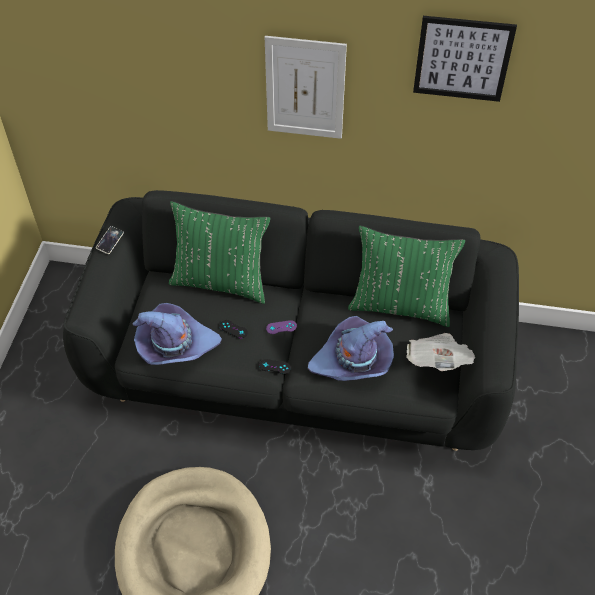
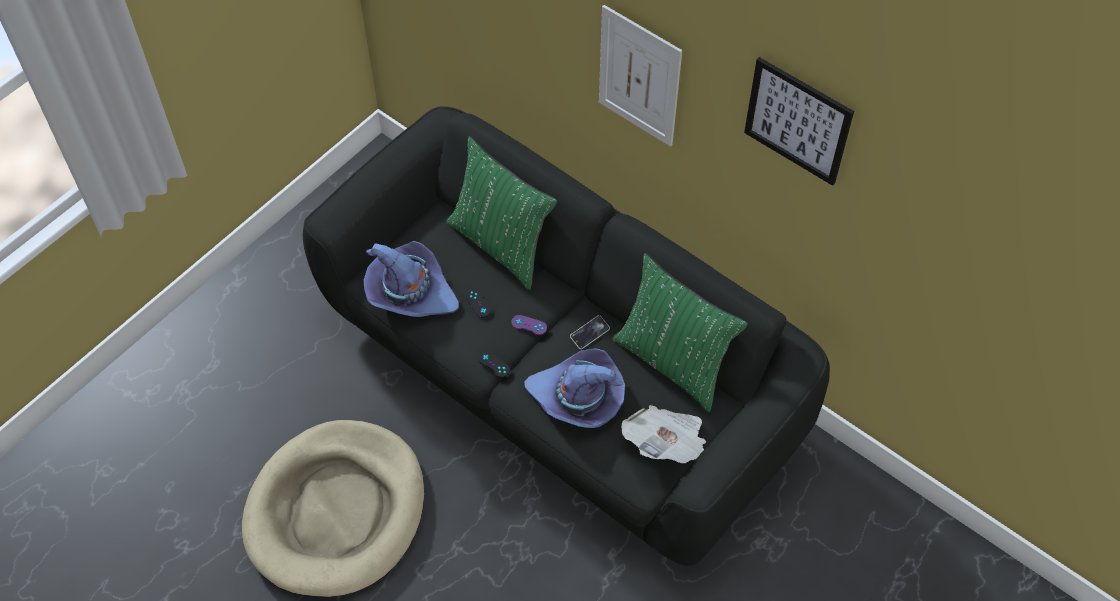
camera: 30 degrees right, 5 degrees up
phone [96,226,124,254] -> phone moved to [570,315,610,350]

